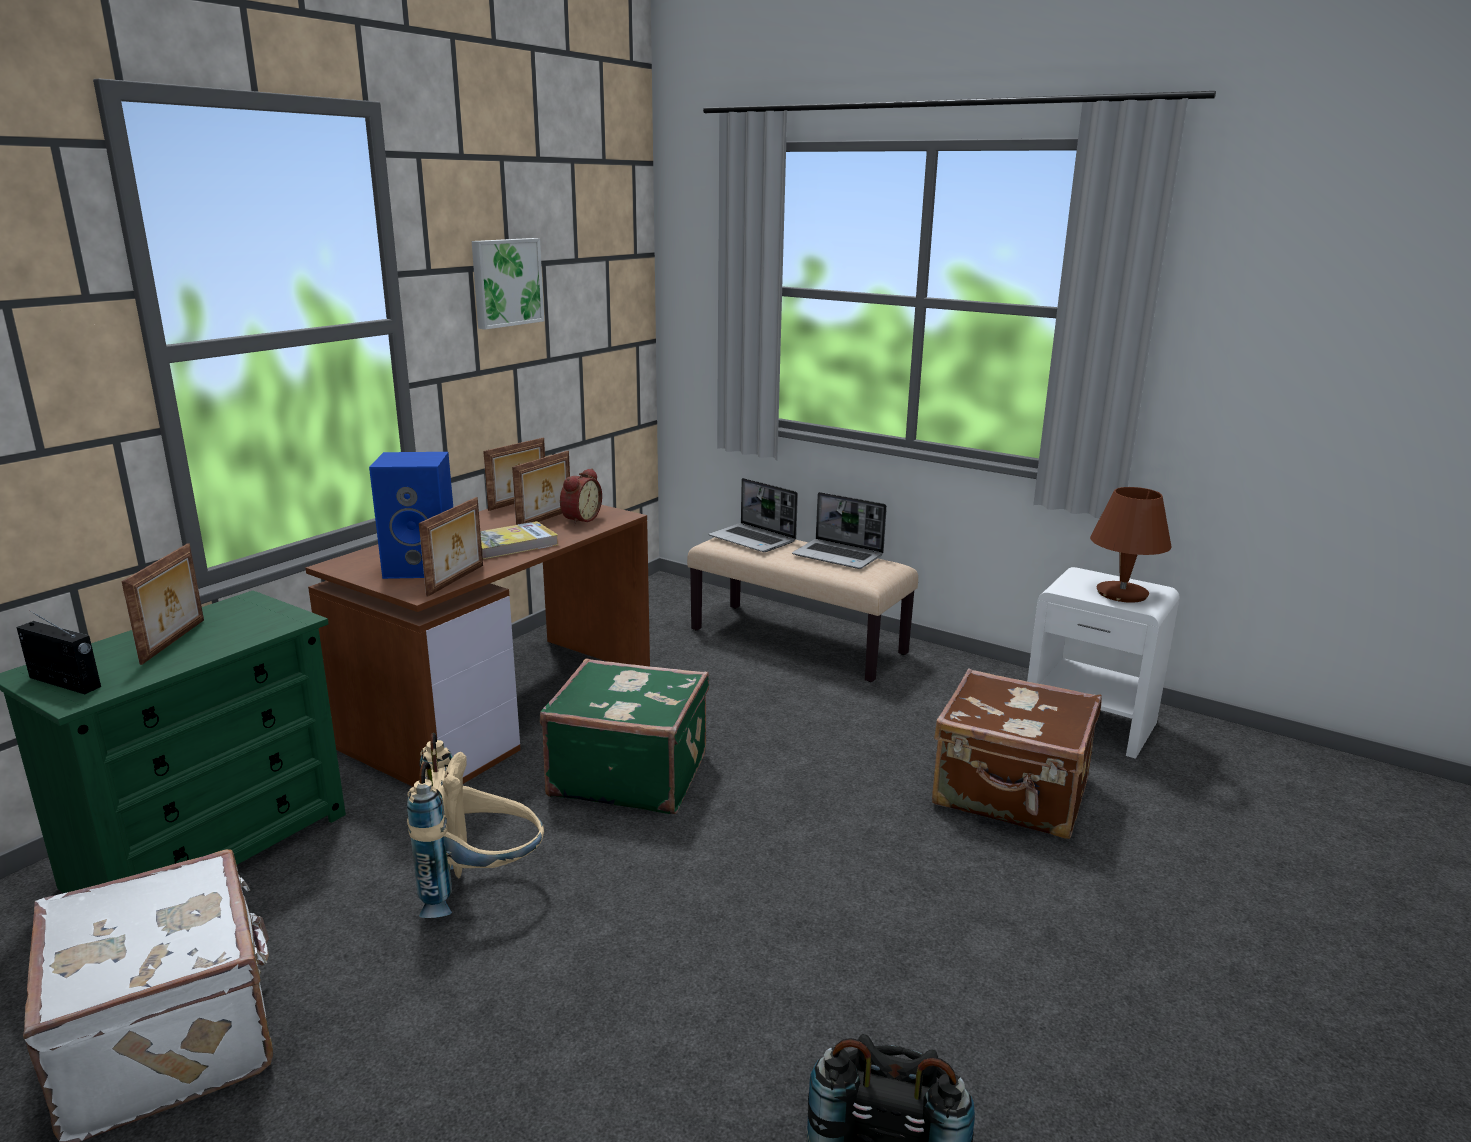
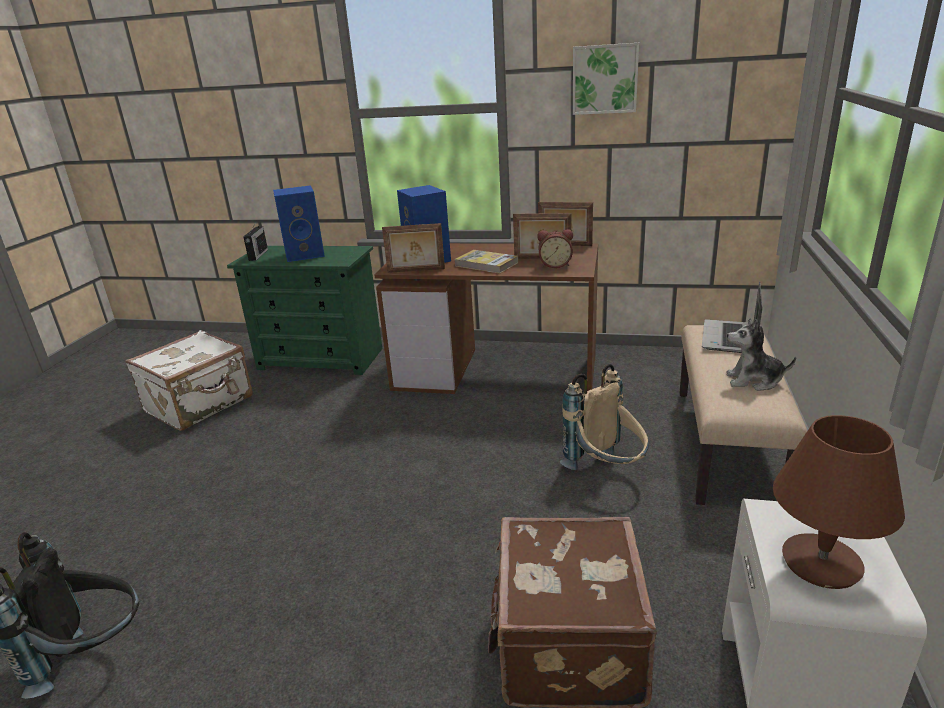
camera: 70 degrees right, 5 degrees up
picture frame [121,543,204,665] -> blue speaker [273,185,325,262]
beige backpack [407,733,544,918] -> beige backpack moved to [560,364,649,470]
green suitcase [540,659,709,814] -> none
laptop [792,492,887,569] -> plush toy [726,318,796,391]

